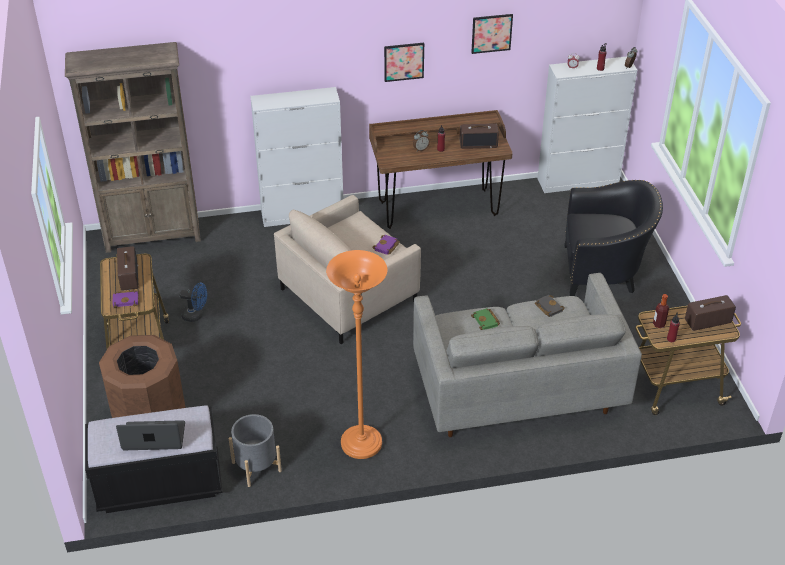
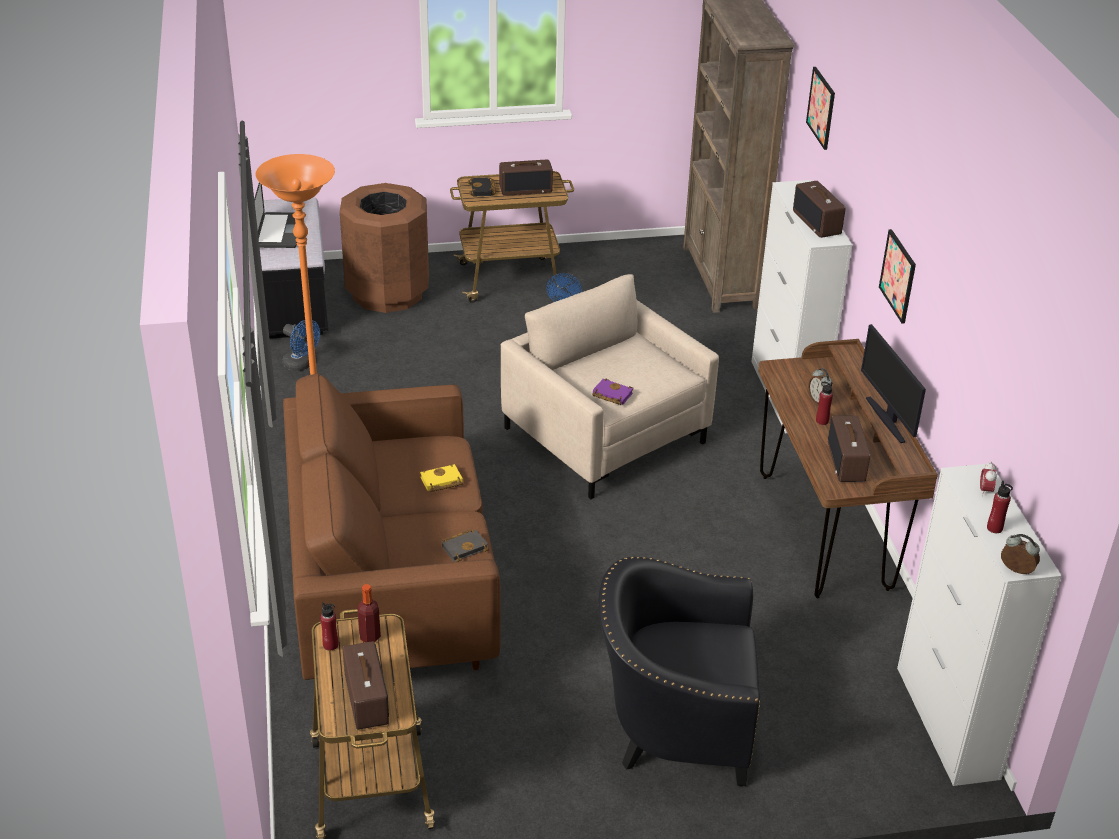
camera: 90 degrees right, 5 degrees down
purple book [112,290,138,308] -> black book [468,177,496,197]
grey planter [229,414,282,487] -> blue fan [283,320,320,371]
grey sofa [413,273,642,437] -> brown sofa [283,374,501,686]
picture [471,14,513,54] -> picture moved to [806,67,835,150]
green book [471,308,500,330] -> yellow book [420,464,463,492]
black armchair [564,180,663,296] -> black armchair turned 90 degrees clockwise [598,557,760,786]
none -> radio [793,181,845,238]
none -> monitor [861,324,926,443]

